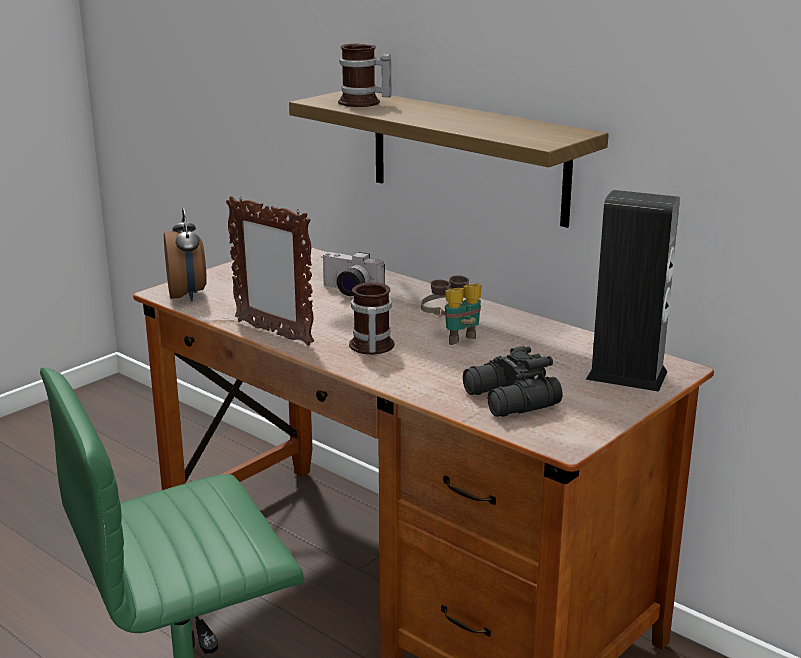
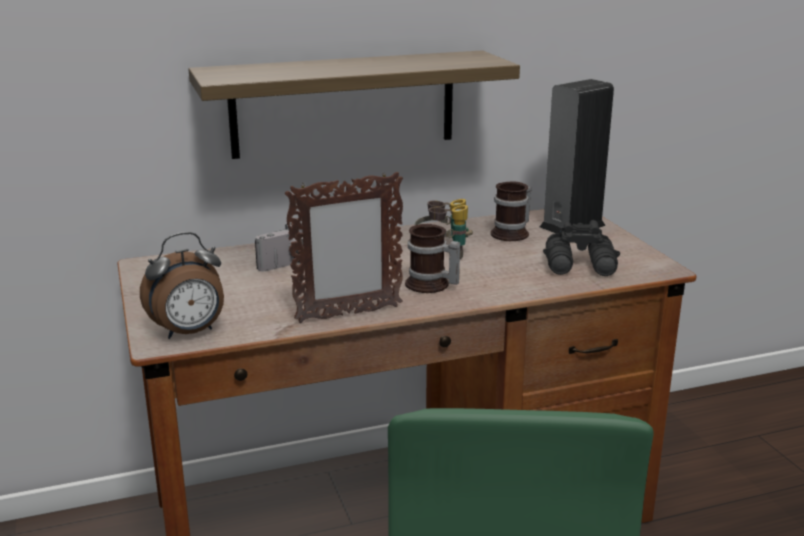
camera: 60 degrees left, 0 degrees up
alarm clock [164,207,207,302] -> alarm clock turned 135 degrees clockwise [140,232,224,339]
mug [338,44,391,107] -> mug moved to [490,181,532,241]

